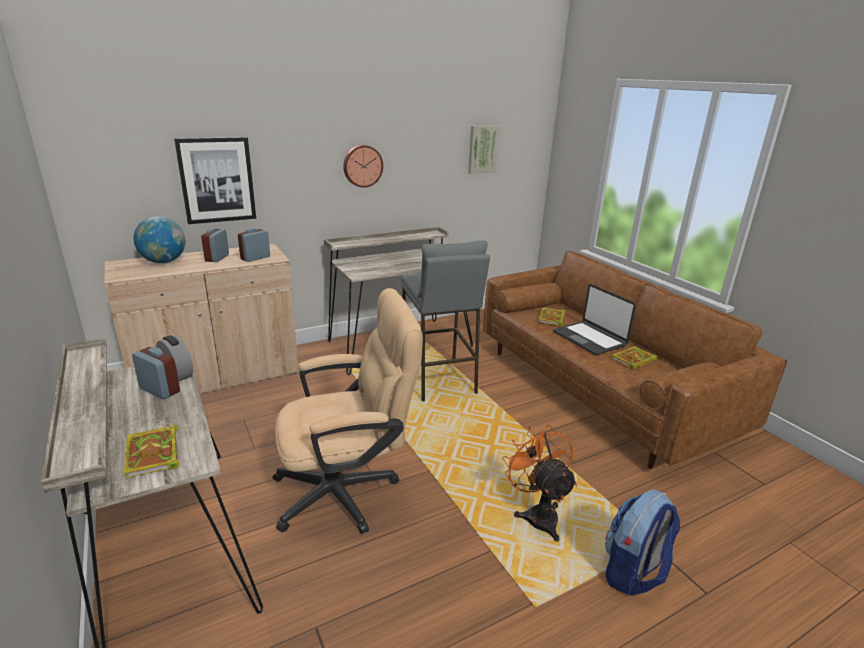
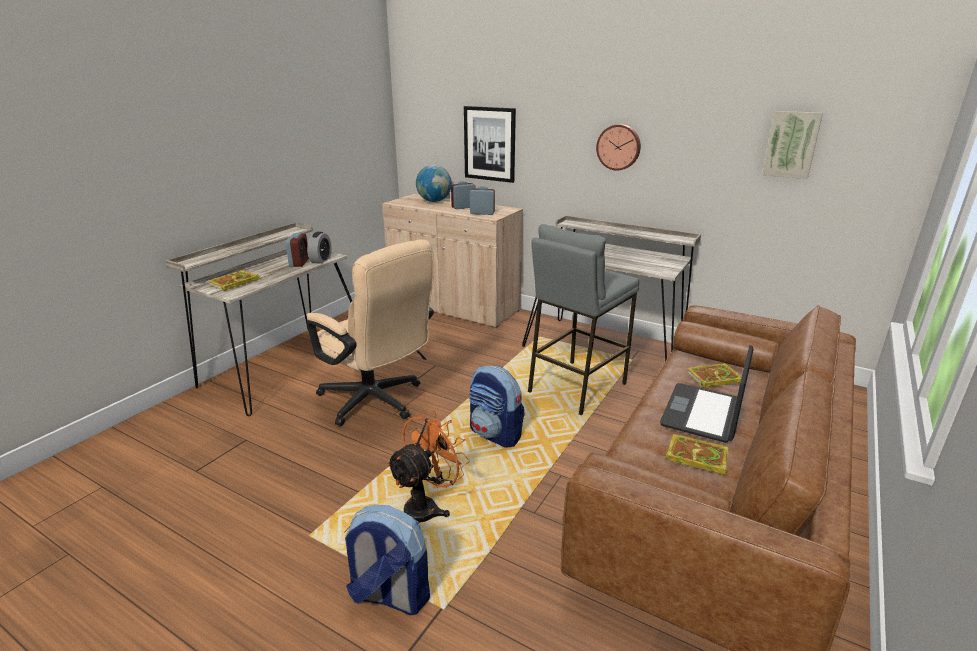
camera: 60 degrees right, 0 degrees up
none -> backpack [469,365,524,448]

